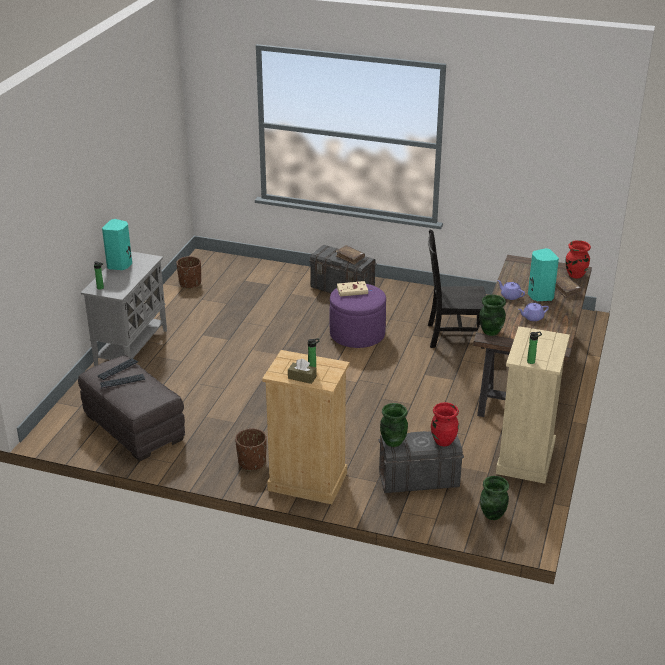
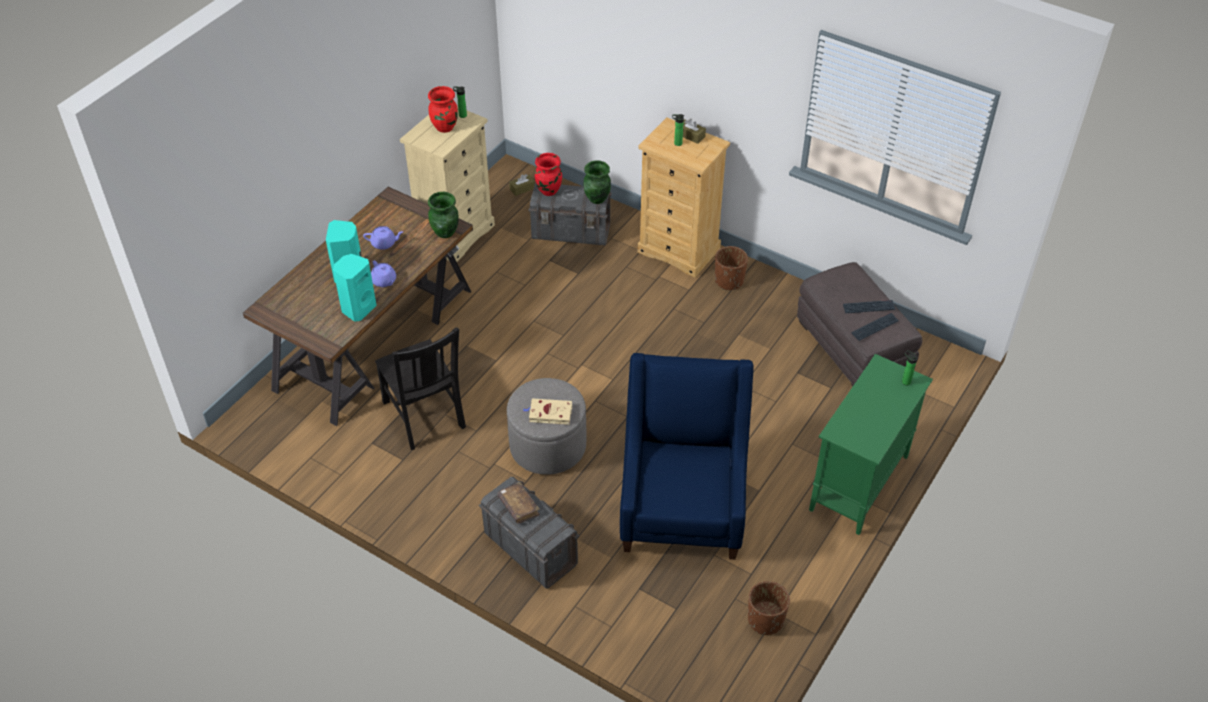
camera: 165 degrees left, 15 degrees up
grey cabinet [81,252,167,366] -> green cabinet [809,354,933,535]
turquoise speaker [102,219,132,270] -> turquoise speaker moved to [333,254,377,322]
purple ottoman [330,284,386,348] -> grey ottoman [507,378,586,475]
black chair [428,229,486,349] -> black chair turned 45 degrees clockwise [375,327,466,450]
green vase [480,476,509,520] -> brown tissue box [509,174,535,196]
brown book [555,275,582,298] -> none
red vase [566,240,591,278] -> red vase moved to [428,86,458,133]
none -> blue armchair [620,353,754,560]

